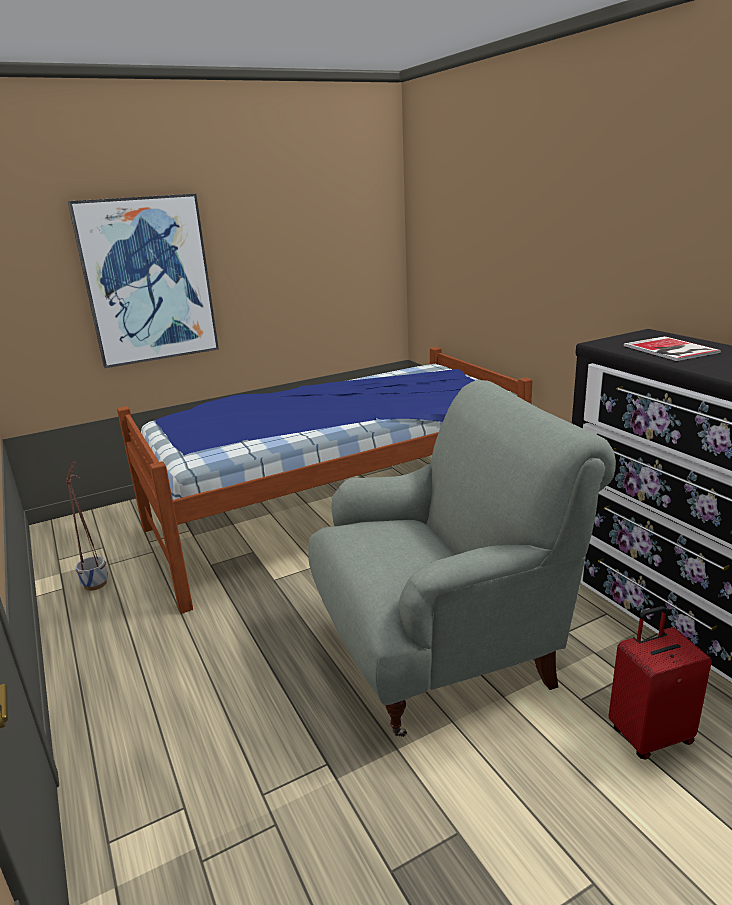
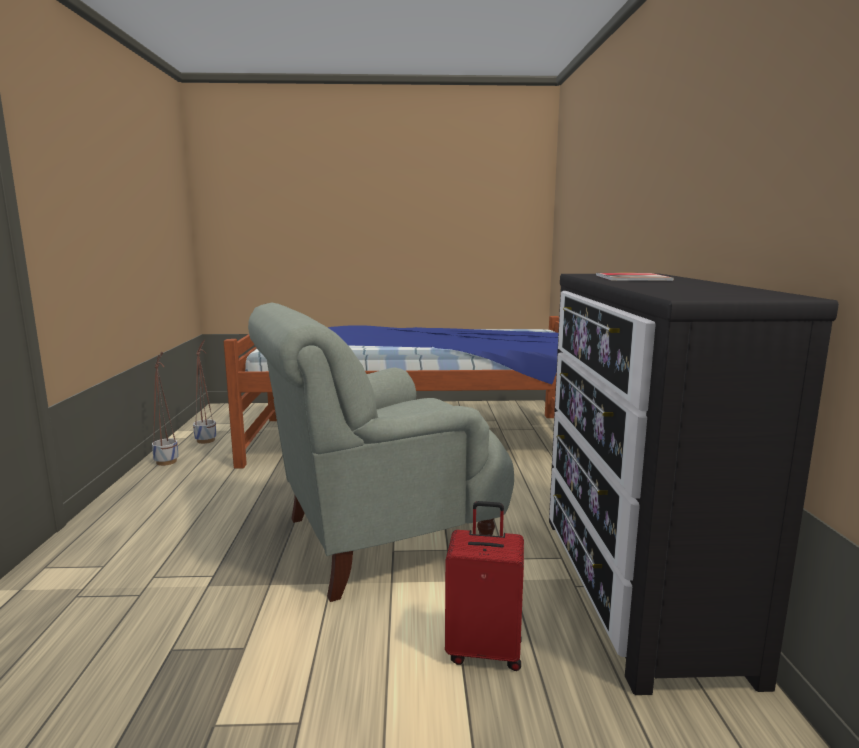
camera: 25 degrees right, 10 degrees down
picture [68,194,219,368] -> none
grey armchair [308,380,616,737] -> grey armchair turned 150 degrees clockwise [248,302,514,602]
none -> planter [152,351,179,466]

